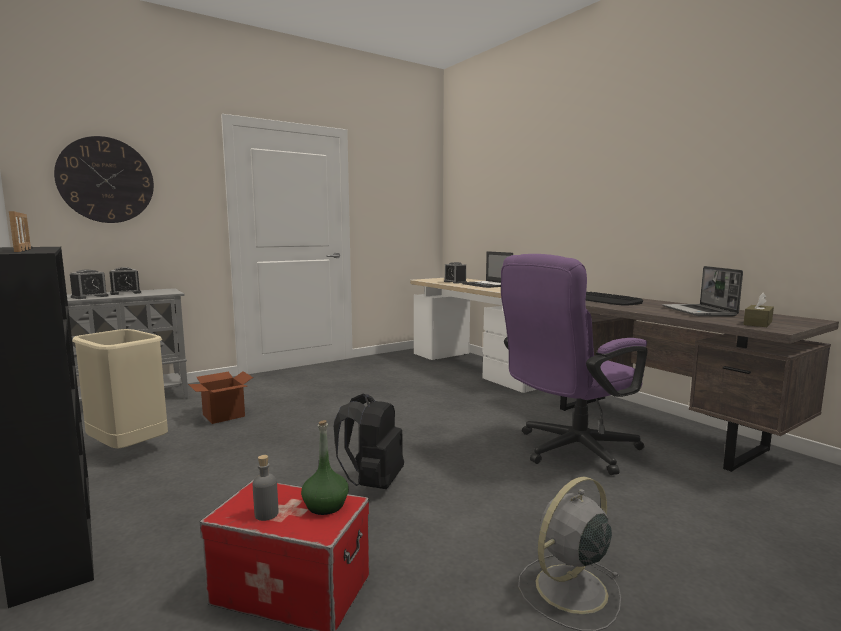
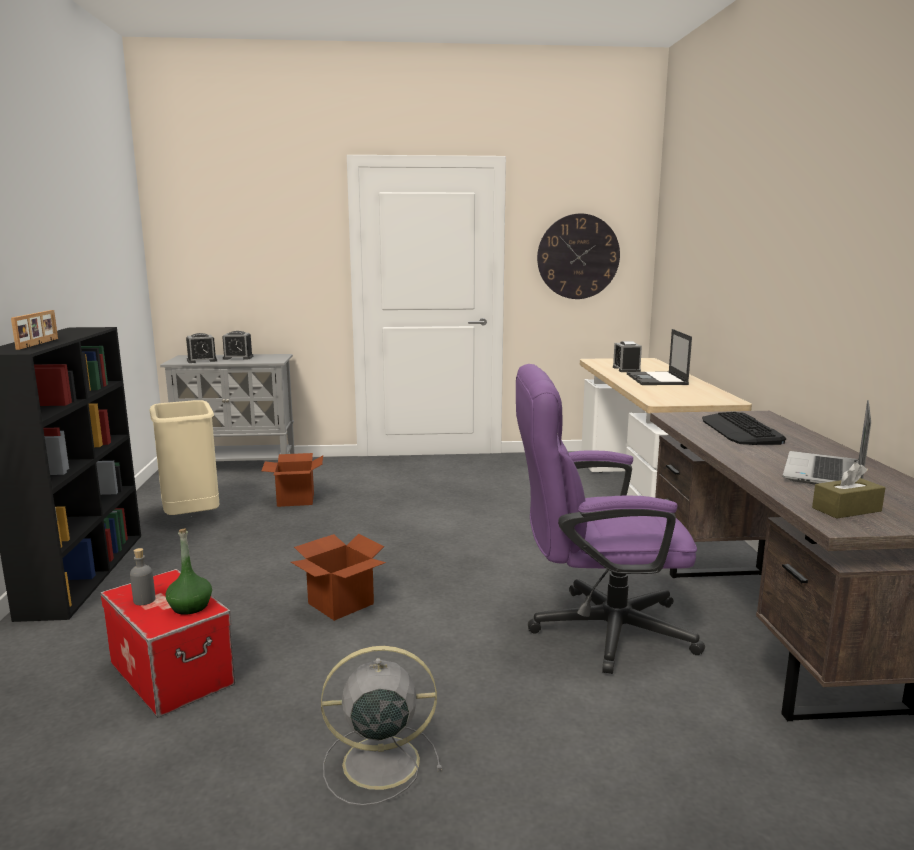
camera: 30 degrees right, 5 degrees up
wall clock [54,136,154,223] -> wall clock moved to [537,214,620,299]
black backpack [334,394,404,489] -> cardboard box [291,534,386,621]

